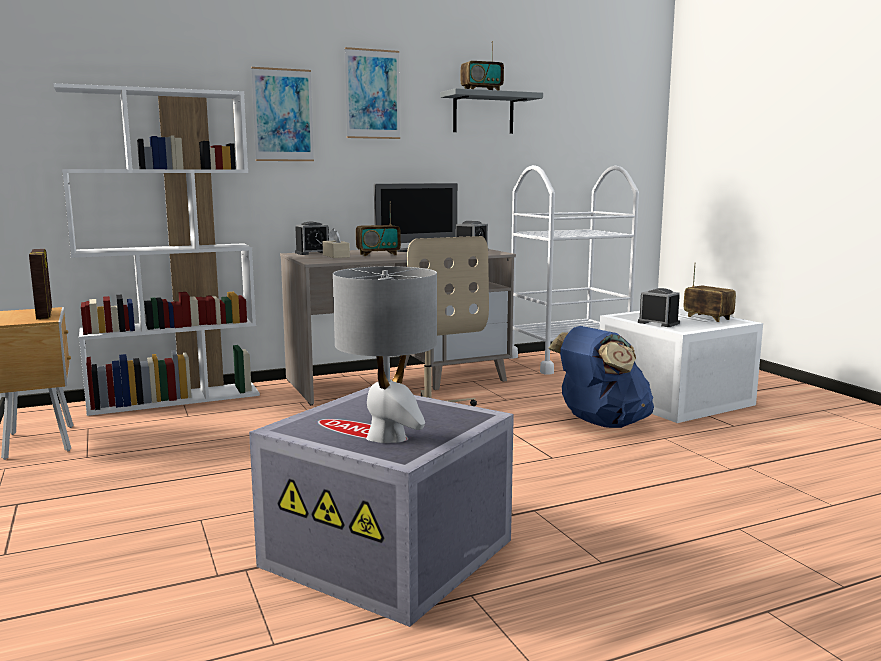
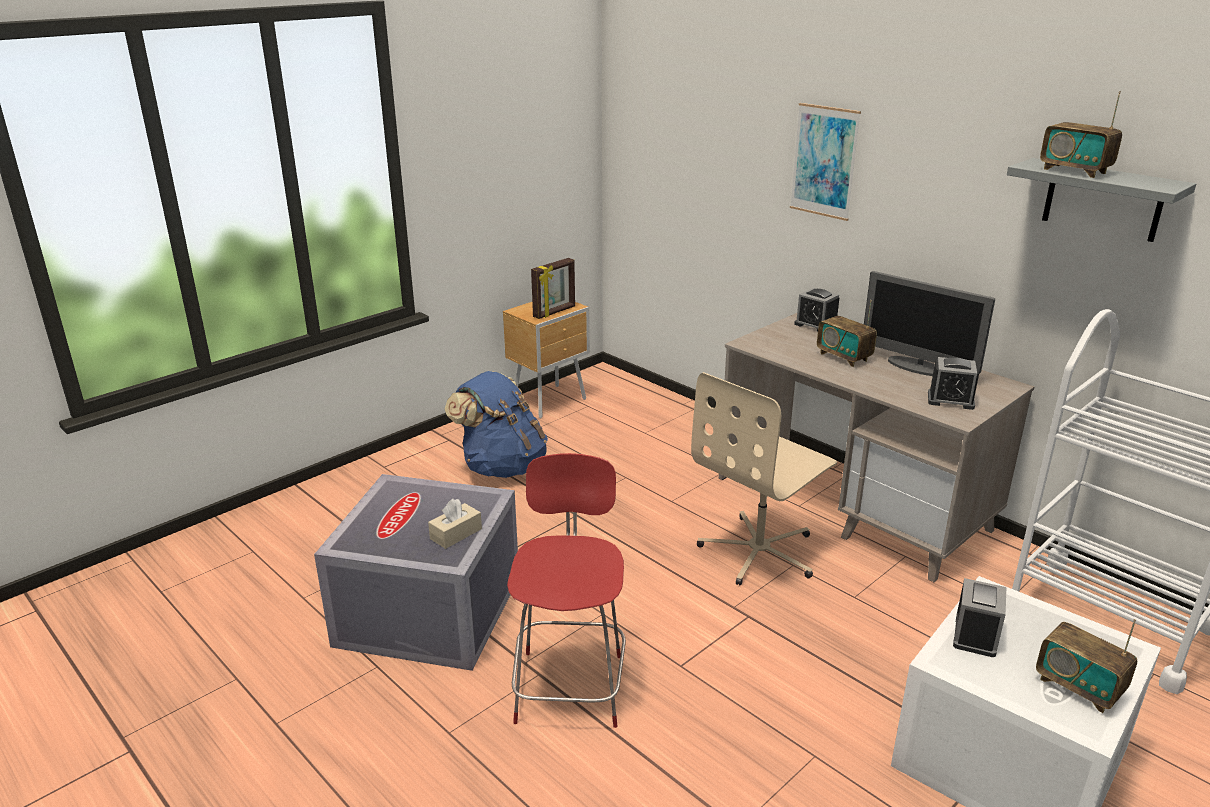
camera: 70 degrees right, 15 degrees up
white bookcase [53,83,260,416] -> none
beige tissue box [322,228,350,258] -> beige tissue box moved to [428,499,482,549]
grey table lamp [333,266,437,443] -> none
picture [345,47,400,139] -> none
blue backpack [549,326,654,428] -> blue backpack moved to [445,371,548,478]
radio [684,263,736,322] -> radio turned 105 degrees clockwise [1036,619,1137,713]
none -> red chair [507,453,626,728]

